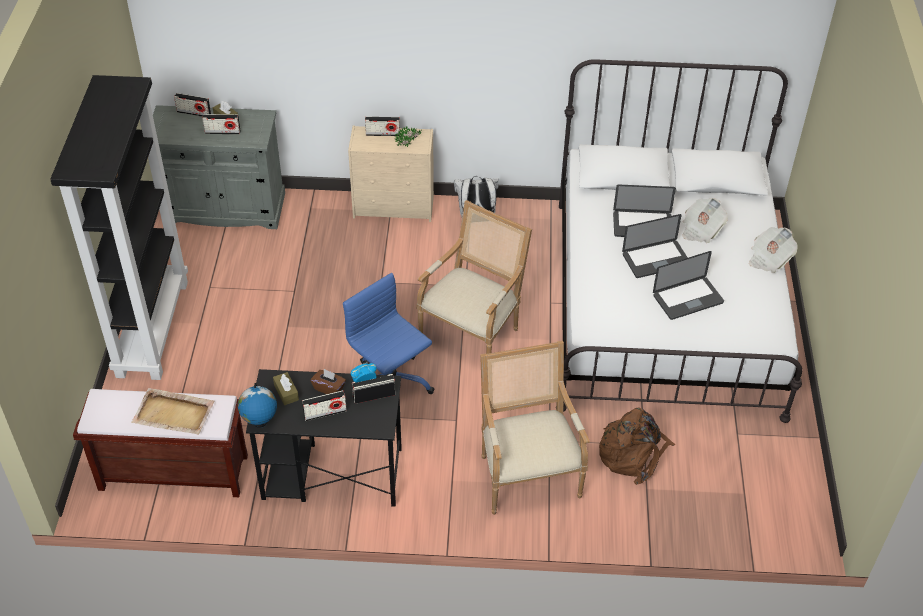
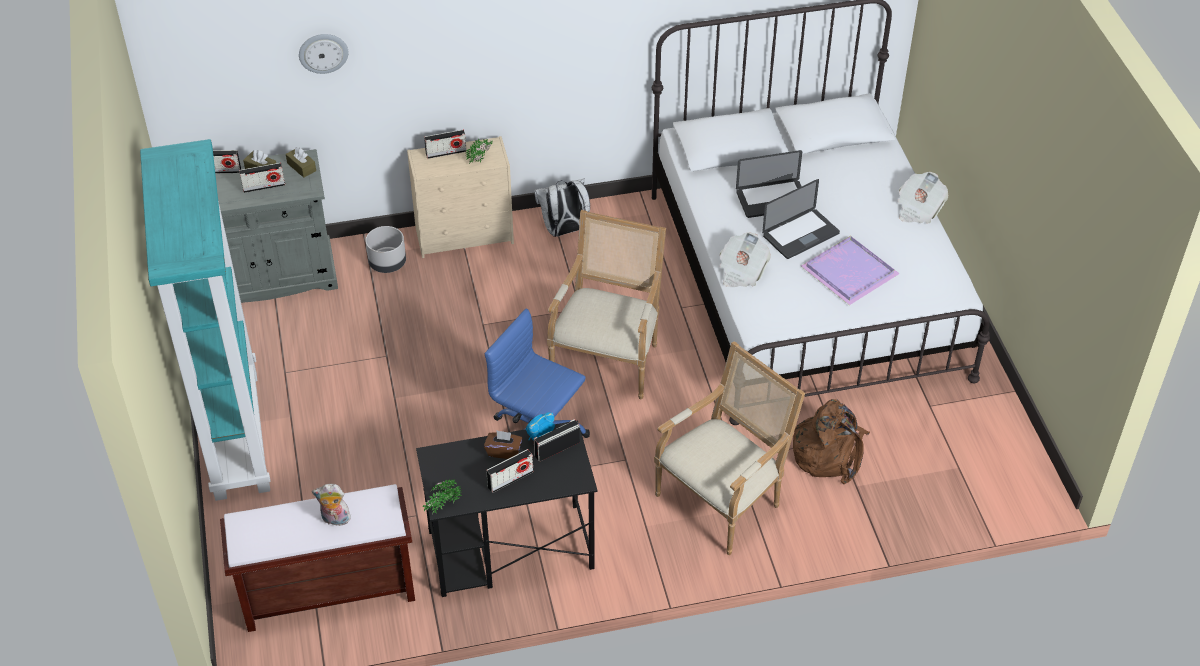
camera: 15 degrees left, 0 degrees up
black bookcase [50,75,188,380] -> turquoise bookcase [140,139,271,501]
beige tray [131,388,215,434] -> plush toy [312,484,351,526]
globe [238,383,277,428] -> potted plant [423,479,462,514]
brown tissue box [273,372,299,405] -> brown tissue box moved to [286,147,316,178]
armchair [480,340,590,515] -> armchair turned 75 degrees clockwise [654,341,805,555]
laptop [653,251,724,320] -> purple tray [801,236,900,305]
newspaper [682,198,728,243] -> newspaper moved to [719,232,771,287]
none -> wall clock [299,34,348,74]
none -> grey planter [365,226,406,273]

